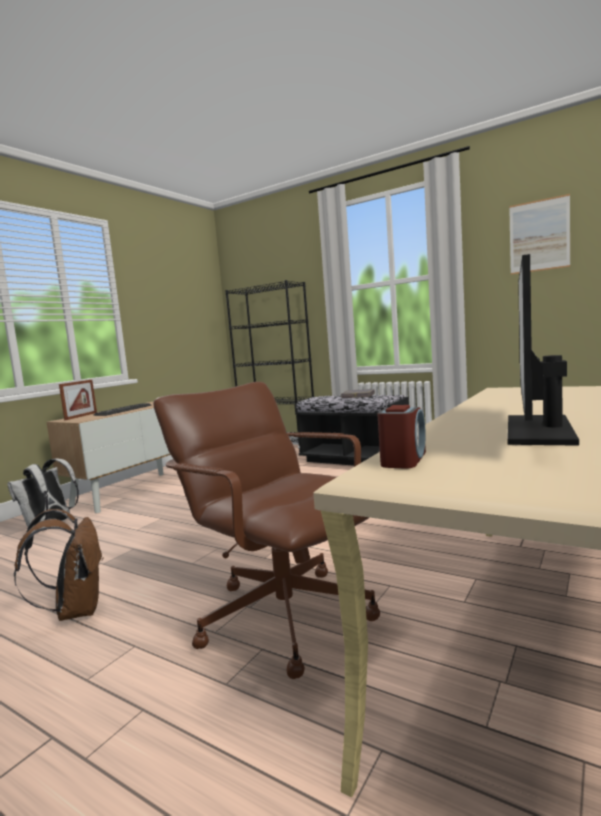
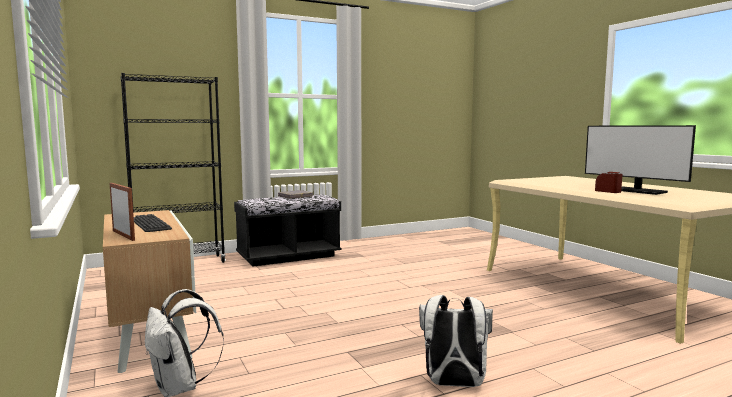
camera: 60 degrees left, 0 degrees up
brown backpack [14,509,104,621] -> white backpack [419,295,493,387]
brown office chair [153,382,380,679] -> none
alarm clock [377,405,426,469] -> alarm clock moved to [595,172,622,193]
picture [509,194,570,275] -> none

